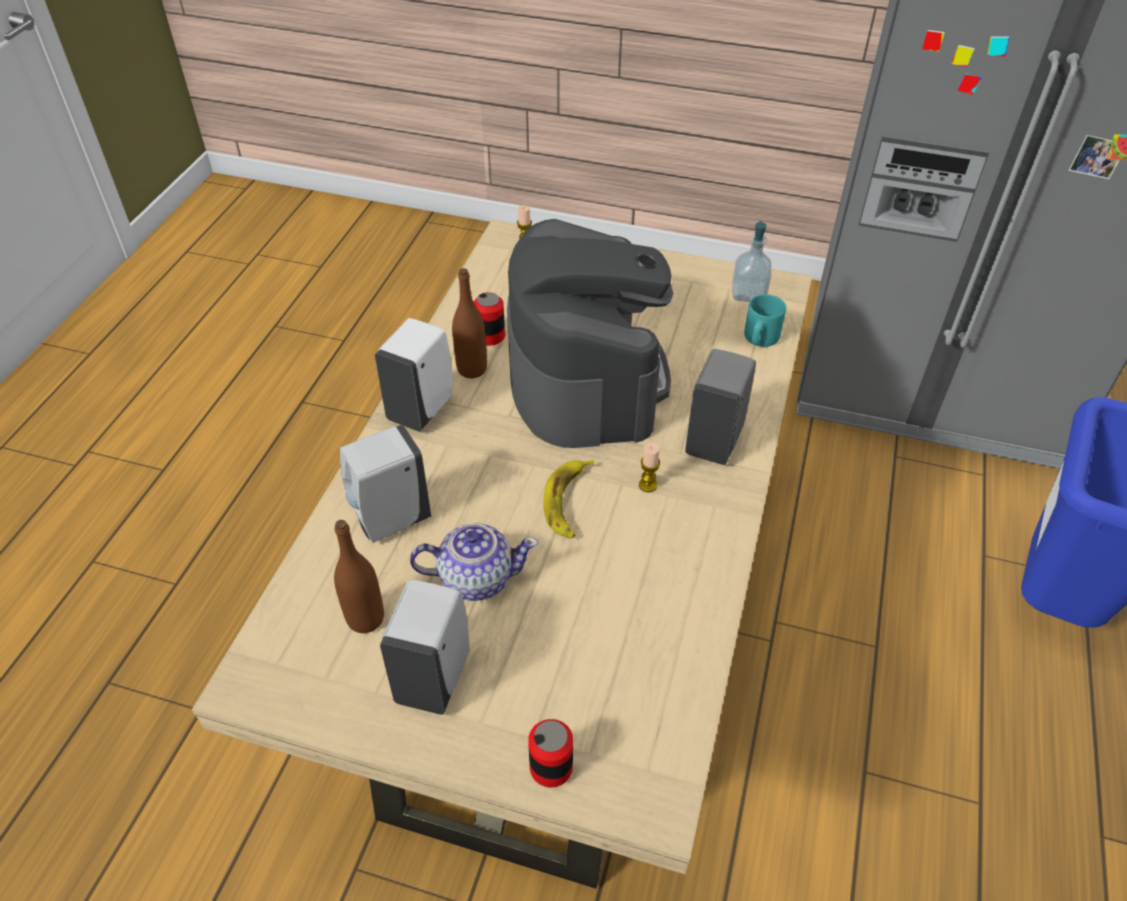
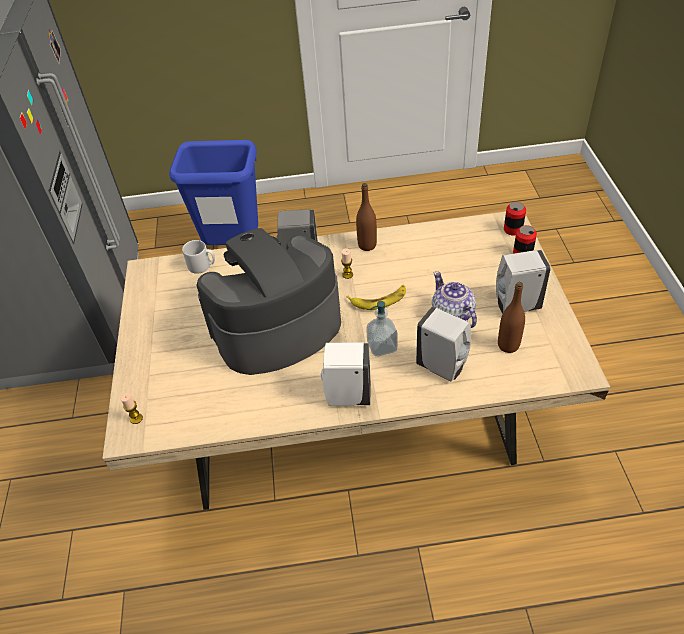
camera: 110 degrees left, 0 degrees up
brown bottle [452,268,487,378] -> brown bottle moved to [356,183,377,251]
can [474,292,505,345] -> can moved to [504,202,526,236]
soap dispenser [732,221,771,302] -> soap dispenser moved to [366,301,398,356]
turquoise mug [744,294,786,347] -> grey mug [182,240,215,274]

